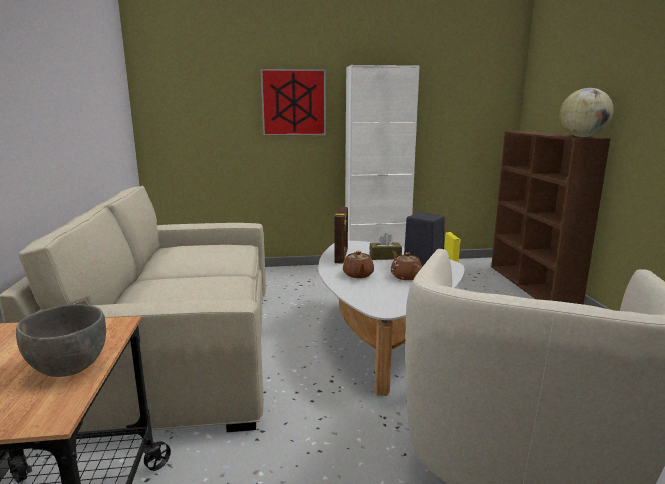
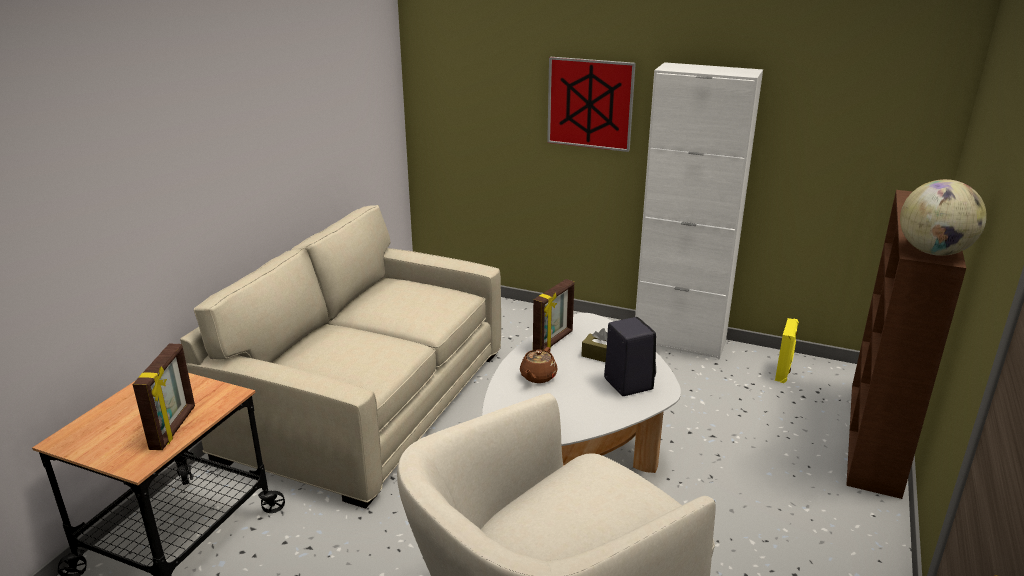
camera: 30 degrees right, 10 degrees up
grey bowl [16,304,106,377] -> picture frame [133,344,195,450]
brown teapot [391,251,422,280] -> none

